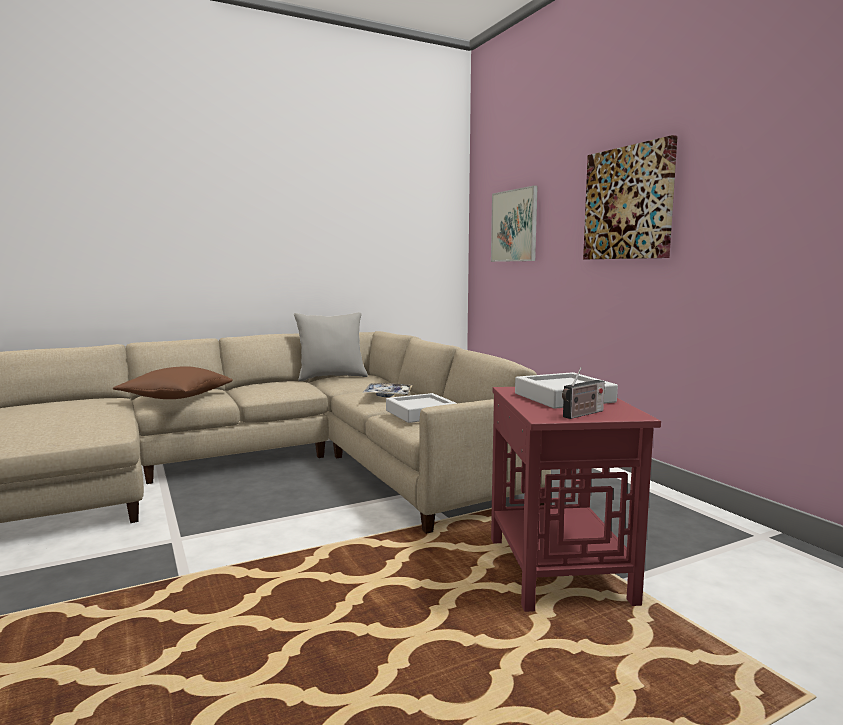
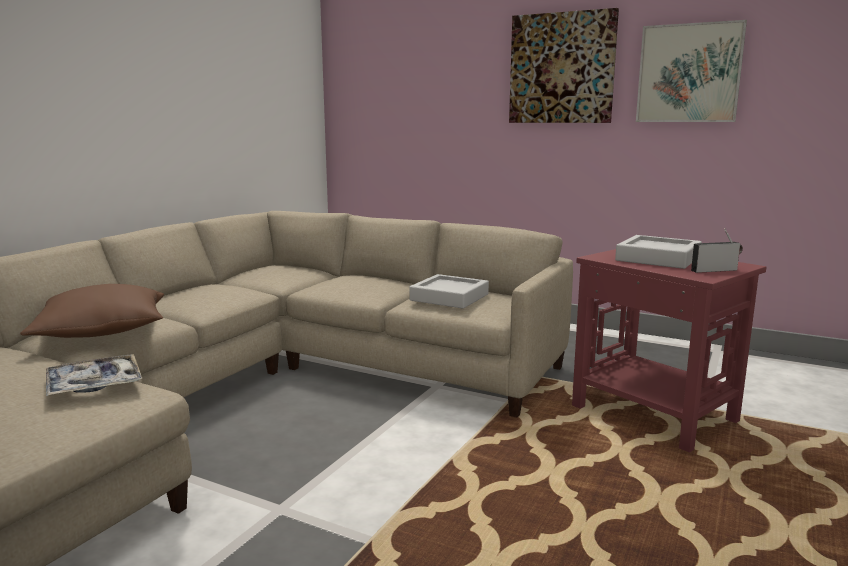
camera: 35 degrees left, 5 degrees up
grey pillow [294,312,368,381] -> none
tray [362,383,413,397] -> tray moved to [46,354,142,396]
picture [491,185,538,262] -> picture moved to [636,20,747,122]
radio [562,367,605,419] -> radio turned 120 degrees counterclockwise [691,228,743,273]

